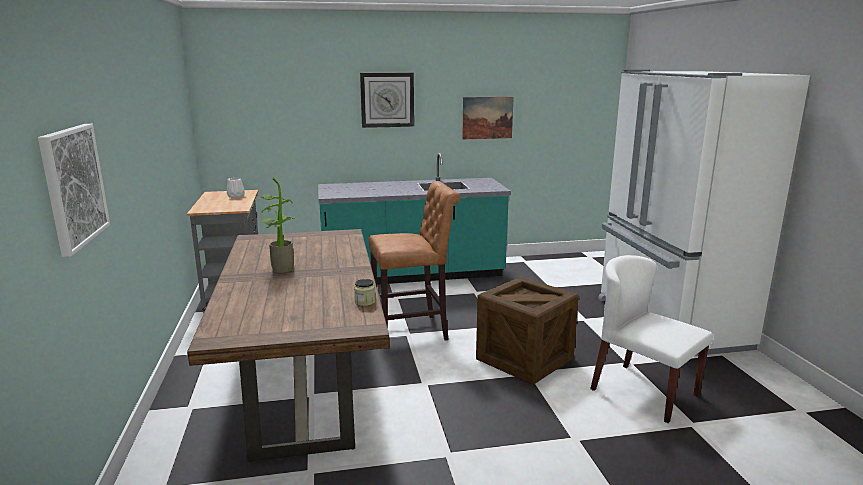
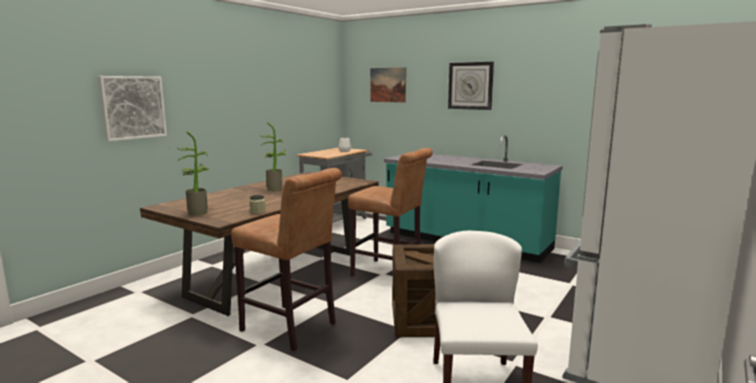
camera: 45 degrees right, 5 degrees down
picture [462,97,514,139] -> picture moved to [370,67,406,103]
none -> potted plant [176,131,209,216]
none -> brown stool [231,168,342,351]

